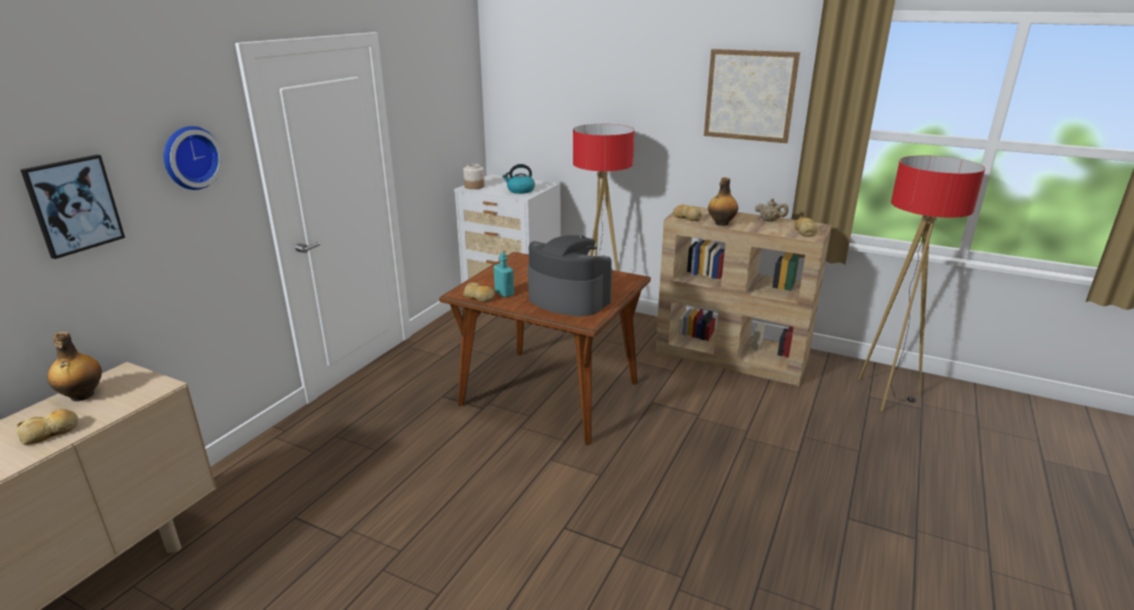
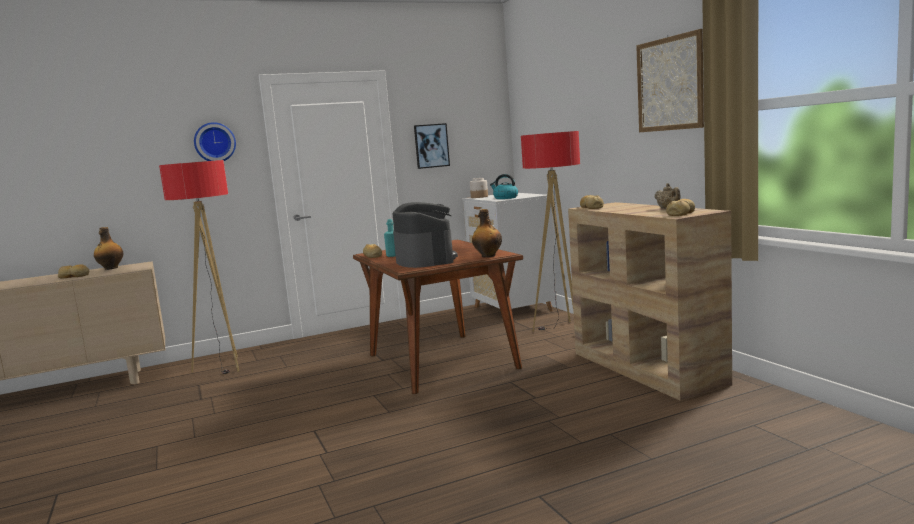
camera: 40 degrees right, 15 degrees down
picture [21,155,125,259] -> picture moved to [414,123,450,169]
bottle [708,177,738,226] -> bottle moved to [472,209,502,257]
floor lamp [858,155,985,412] -> floor lamp moved to [159,160,239,374]

